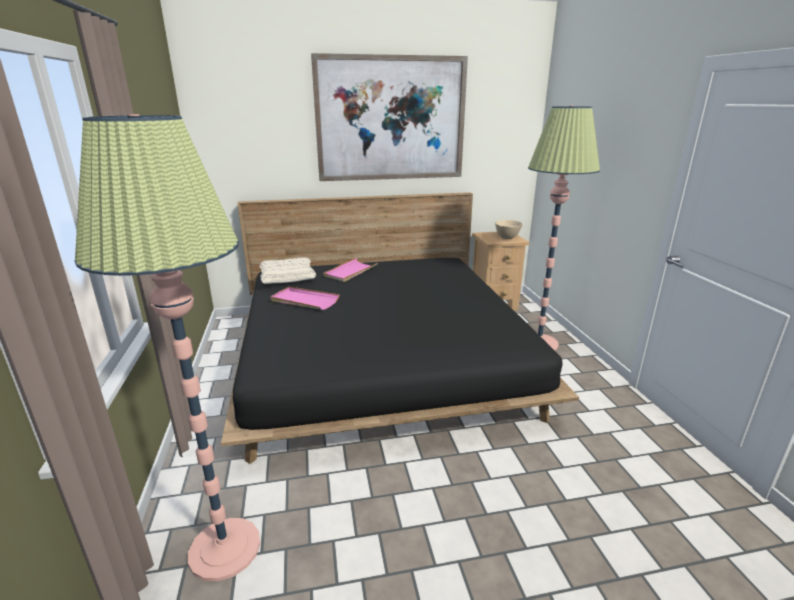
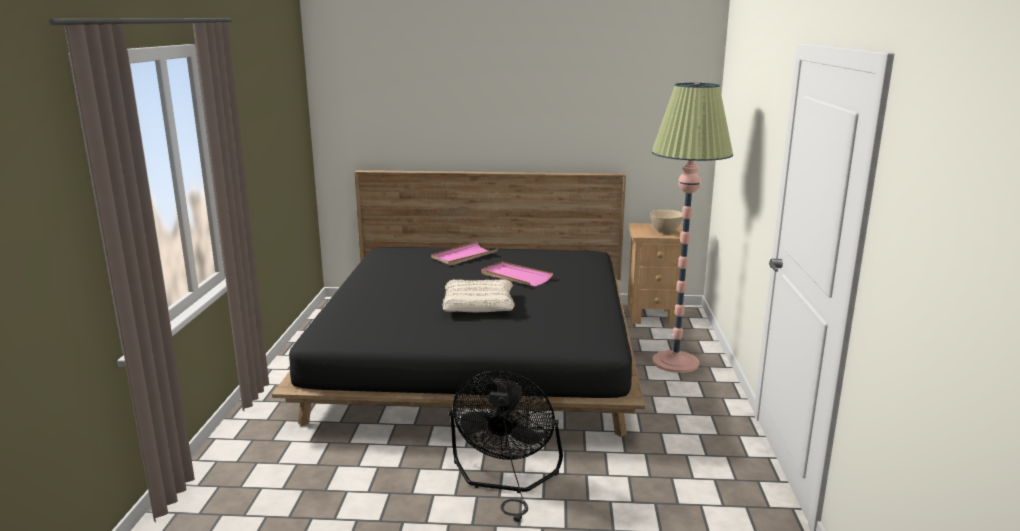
camera: 15 degrees right, 5 degrees down
floor lamp [75,114,260,581] -> none
beige pillow [260,257,316,284] -> beige pillow moved to [442,279,515,312]
pink tray [270,287,340,310] -> pink tray moved to [482,262,553,286]
picture [311,53,468,181] -> none
none -> black fan [449,371,563,522]

